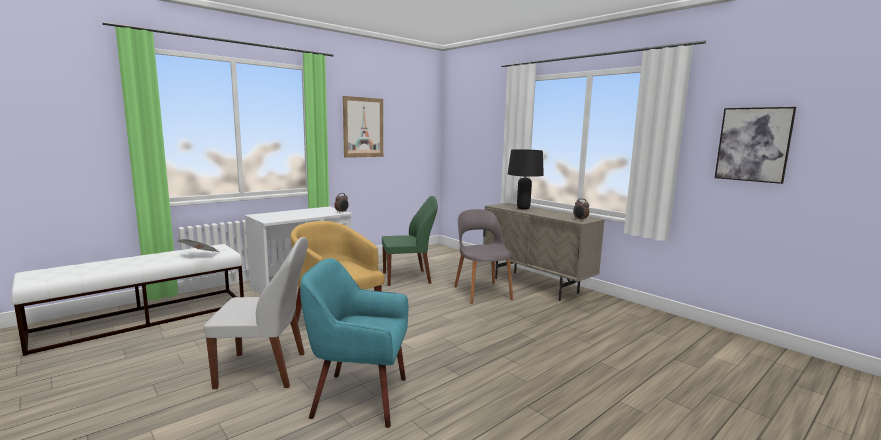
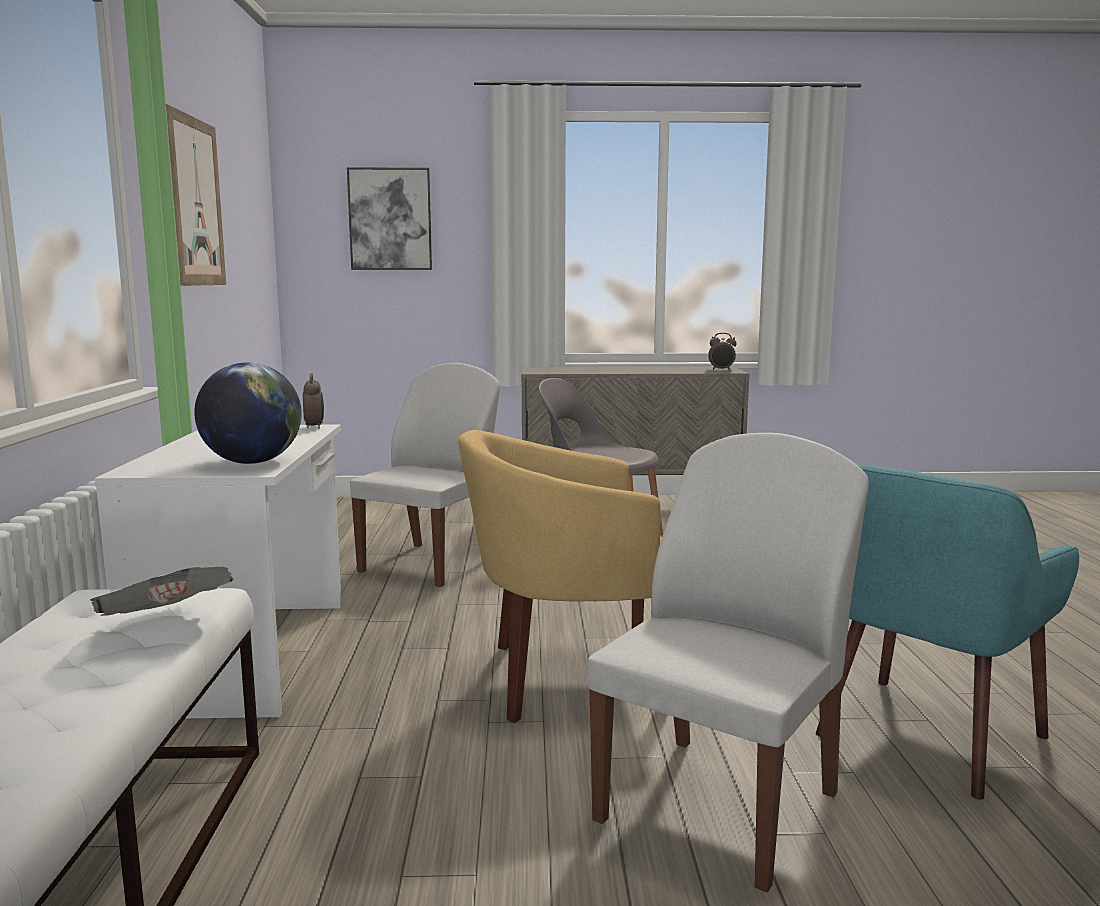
camera: 50 degrees left, 0 degrees up
green chair [382,196,438,286] -> white chair [350,363,500,587]
black table lamp [508,149,544,210] -> none
picture [715,107,796,184] -> picture moved to [347,167,432,270]
none -> globe [194,362,302,464]

